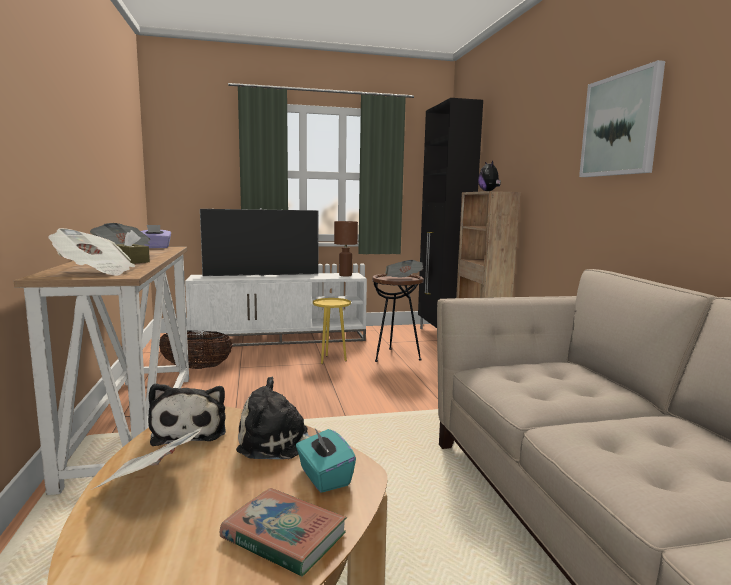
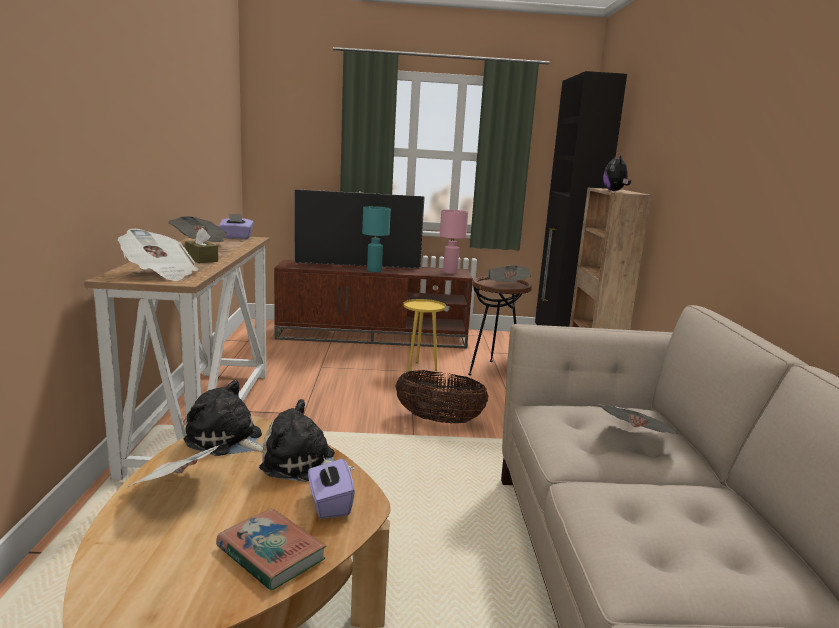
camera: 10 degrees right, 5 degrees up
plush toy [148,383,226,446] -> plush toy turned 120 degrees clockwise [184,380,263,456]
basket [159,330,232,369] -> basket moved to [395,370,488,424]
white tv stand [185,273,367,347] -> brown tv stand [274,260,473,348]
turquoise tissue box [296,429,356,493] -> purple tissue box [308,455,355,519]
brown table lamp [334,221,358,277] -> pink table lamp [440,210,468,274]
picture [579,60,665,177] -> none
none -> turquoise table lamp [362,206,391,272]
none -> newspaper [597,404,679,435]

